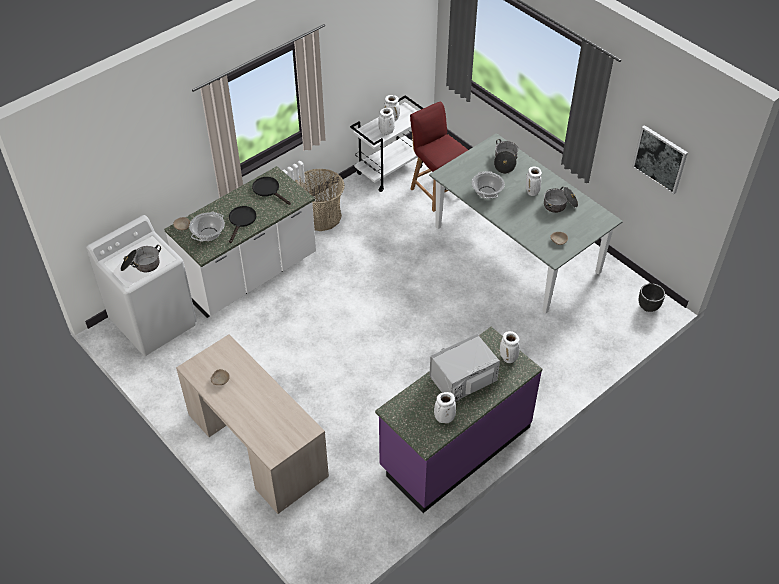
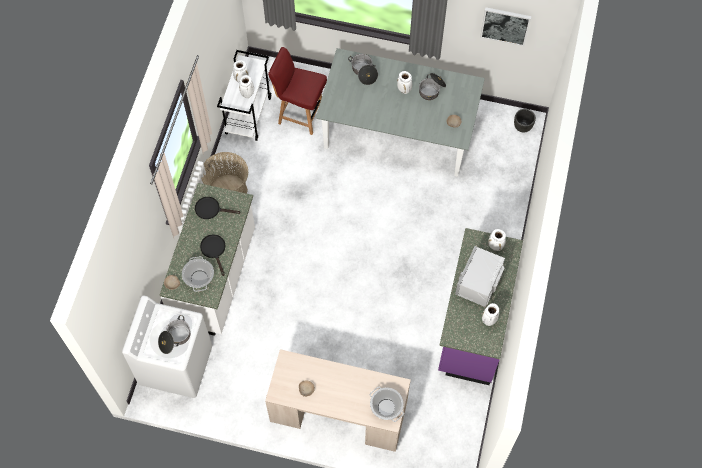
camera: 35 degrees left, 15 degrees up
cooking pot [471,171,505,199] -> cooking pot moved to [370,387,404,422]

